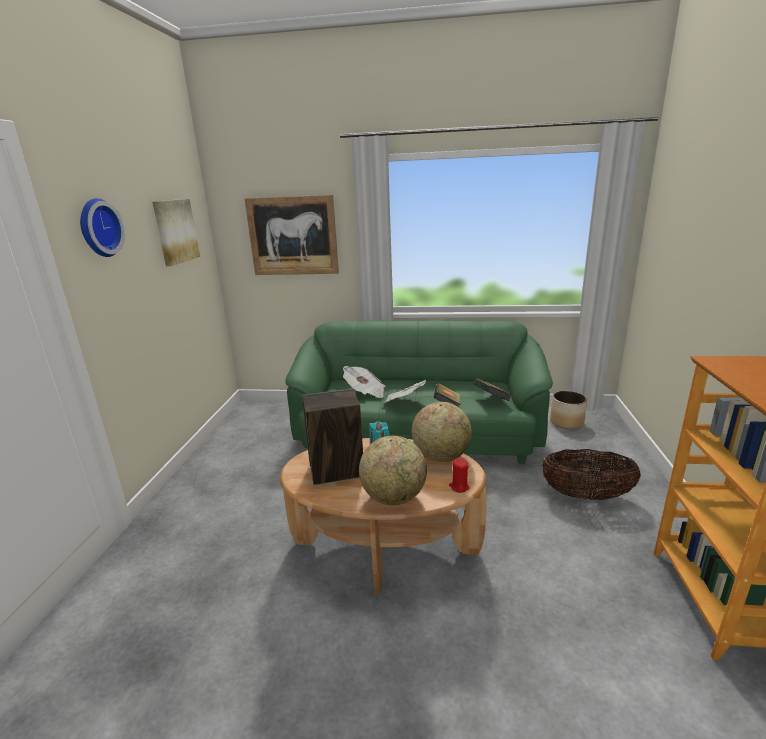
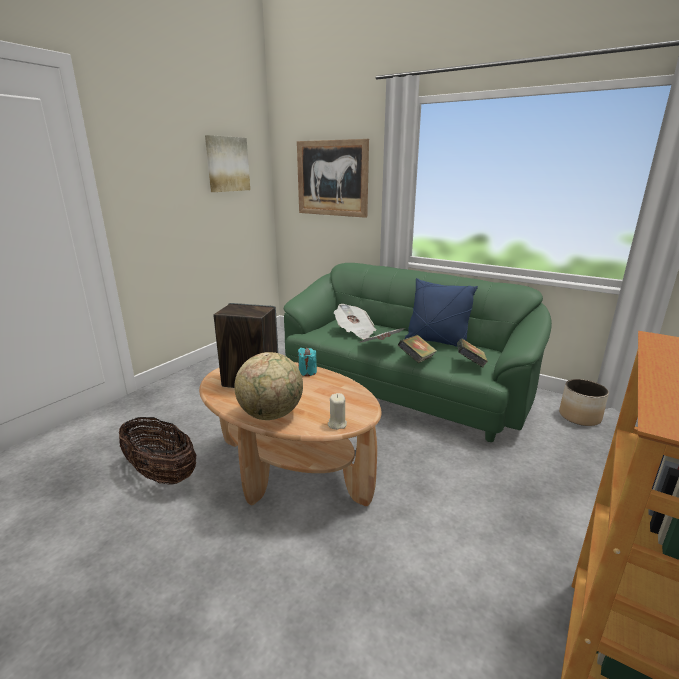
camera: 25 degrees right, 0 degrees up
wall clock [80,198,125,257] -> none
globe [412,402,472,462] -> none
red candle [449,458,470,493] -> beige candle [328,393,347,430]
basket [541,449,641,500] -> basket moved to [119,417,196,485]
none -> blue pillow [405,278,478,347]

